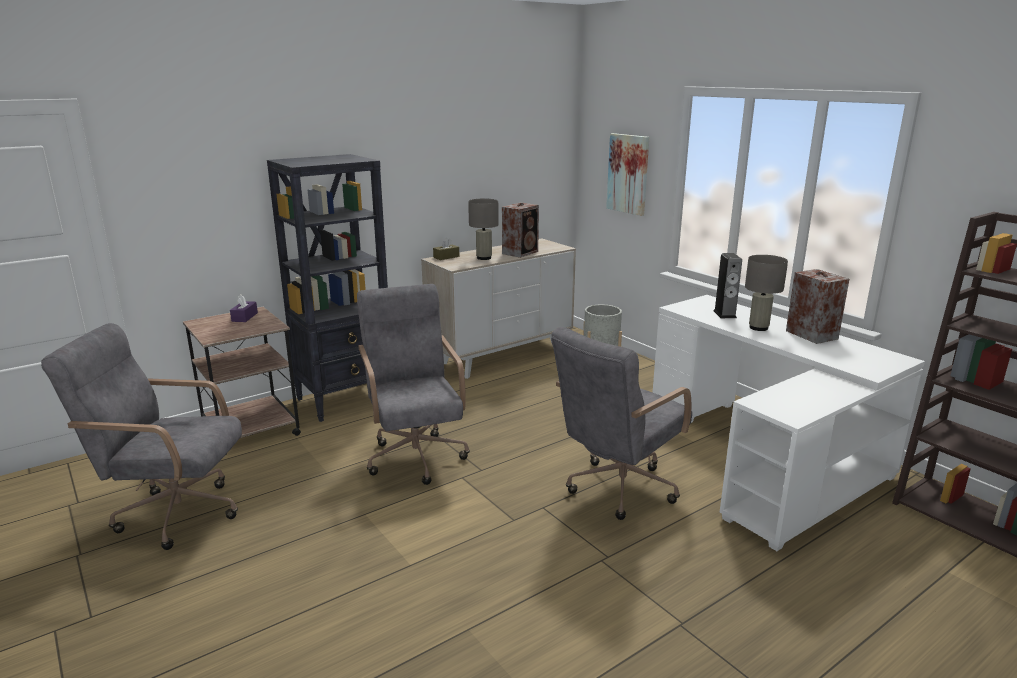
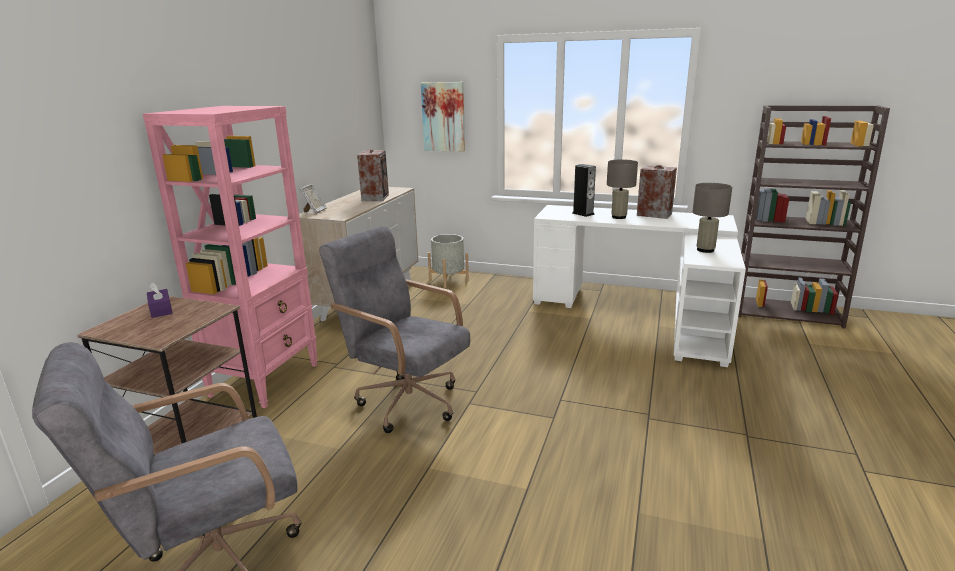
camera: 35 degrees left, 0 degrees up
black bookcase [267,154,388,422] -> pink bookcase [143,106,318,408]
brown tissue box [433,238,459,260] -> picture frame [300,184,327,214]
grey table lamp [469,199,499,260] -> grey table lamp moved to [693,183,732,253]
grey office chair [551,327,692,520] -> none

